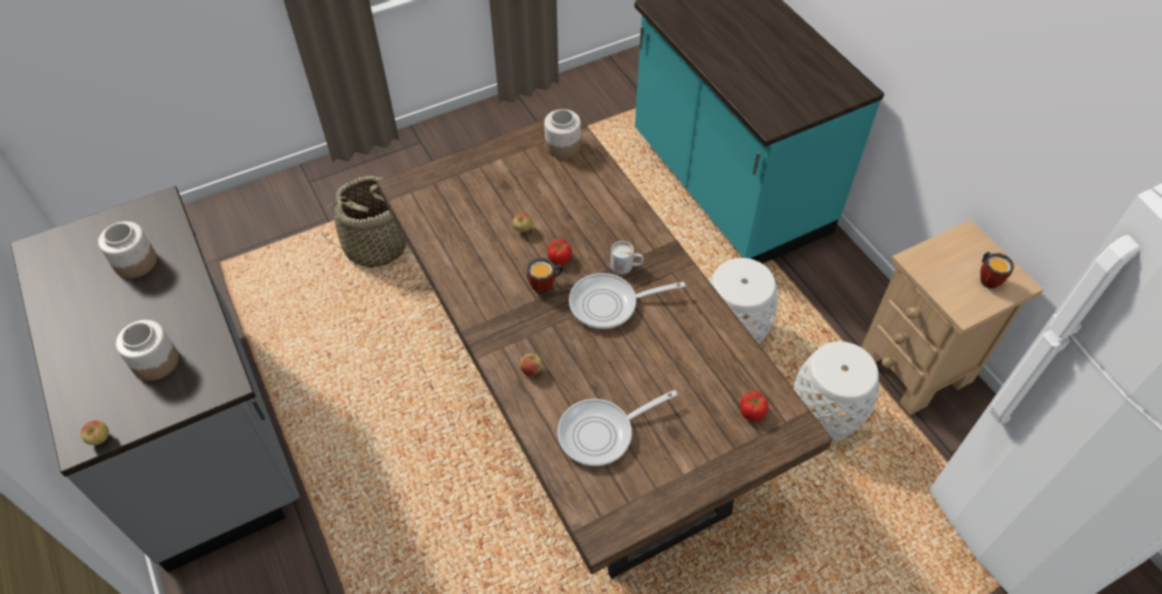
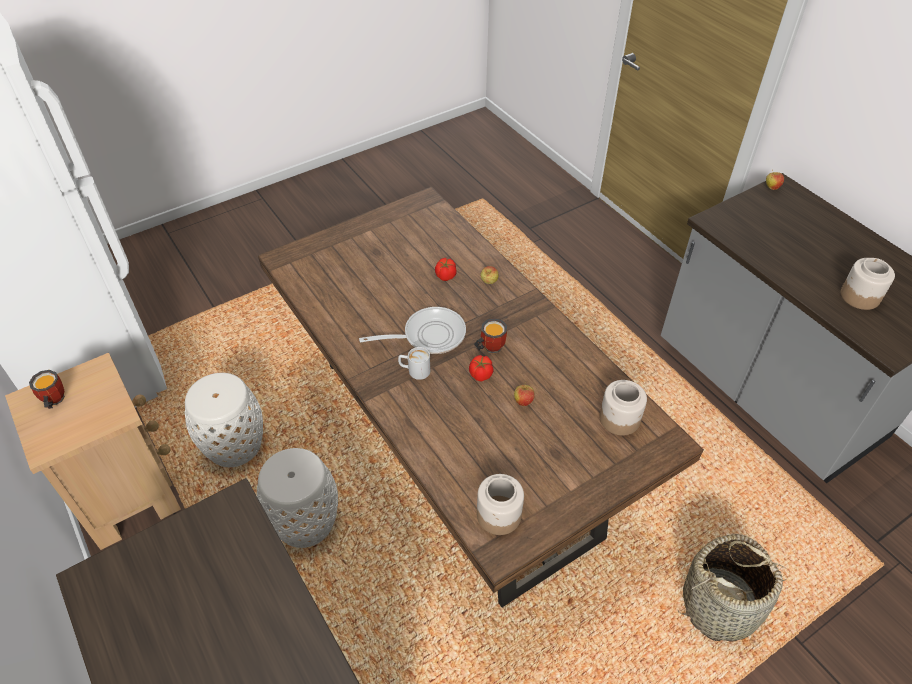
camera: 175 degrees right, 5 degrees down
jar [116,320,179,381] -> jar moved to [600,380,647,436]
frying pan [558,390,678,466] -> none
tomato [740,391,769,421] -> tomato moved to [435,258,457,281]

